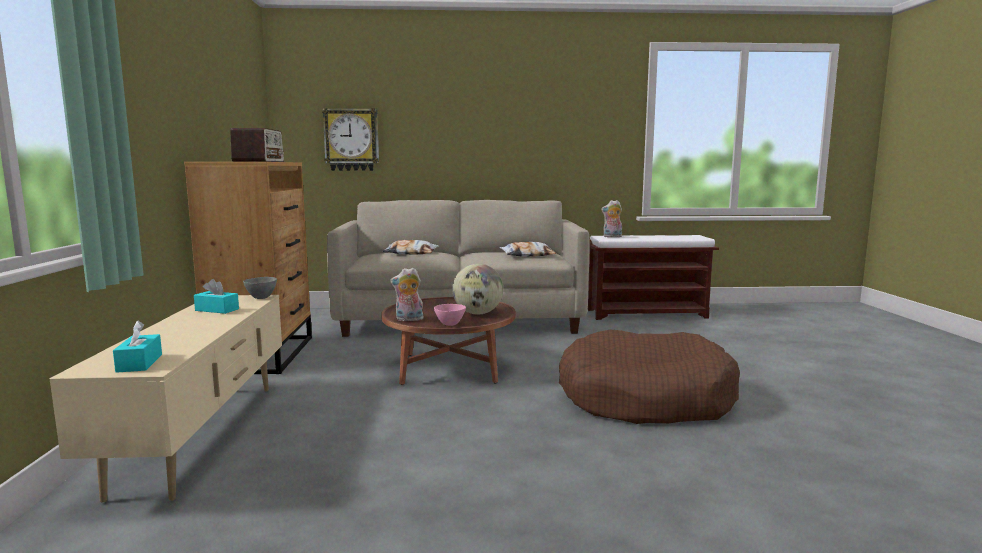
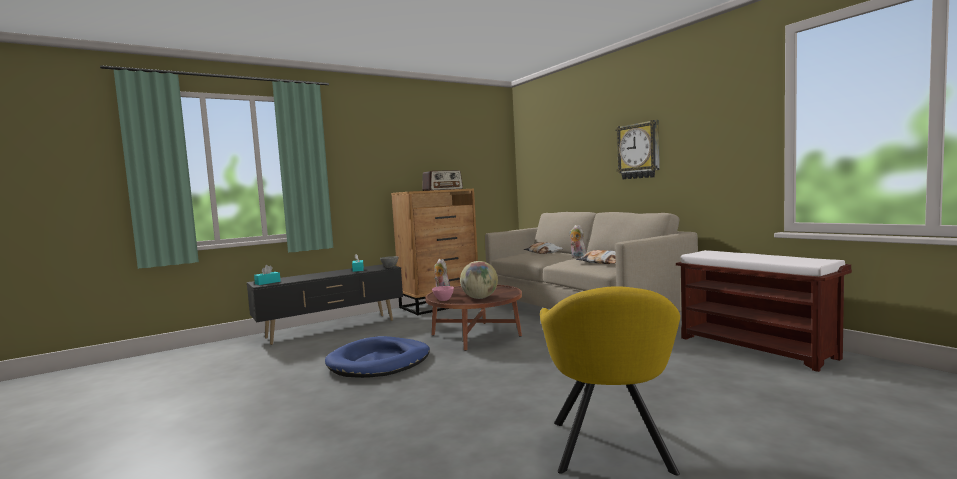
camera: 60 degrees right, 5 degrees down
beige tv stand [50,295,282,503] -> black tv stand [247,264,403,345]
wall clock [322,108,379,171] -> wall clock moved to [616,120,660,179]
brown dog bed [559,330,740,424] -> none
plush toy [601,200,622,237] -> plush toy moved to [570,225,586,259]
none -> blue dog bed [325,336,430,378]
none -> yellow armchair [540,286,680,476]

